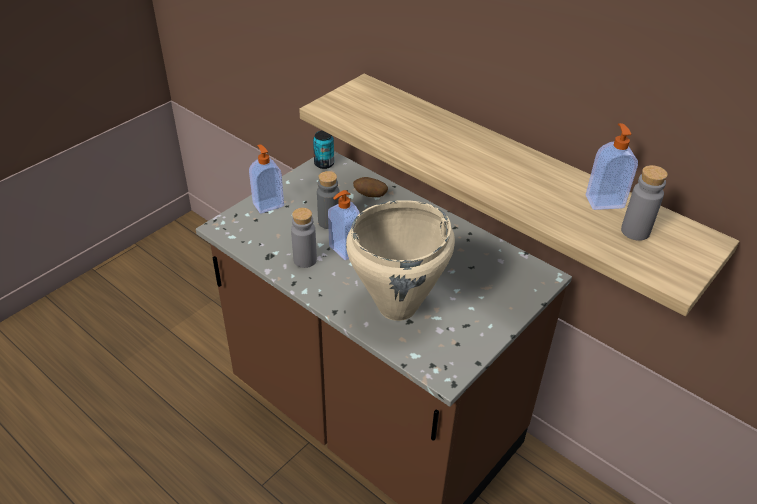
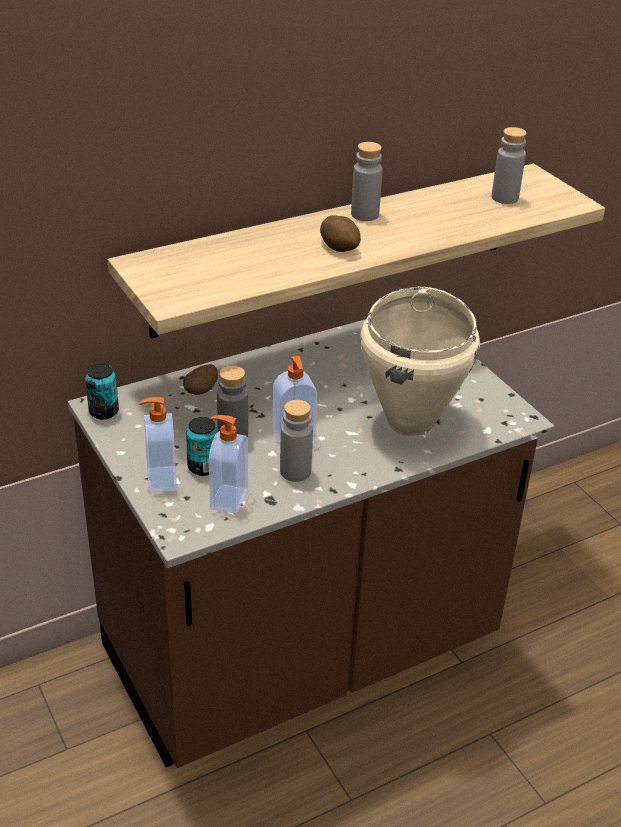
camera: 70 degrees left, 5 degrees down
soap dispenser [586,123,638,210] -> soap dispenser moved to [209,415,248,514]
none -> can [186,417,218,476]
none -> potato [320,215,361,252]
none -> grey bottle [351,142,383,221]

